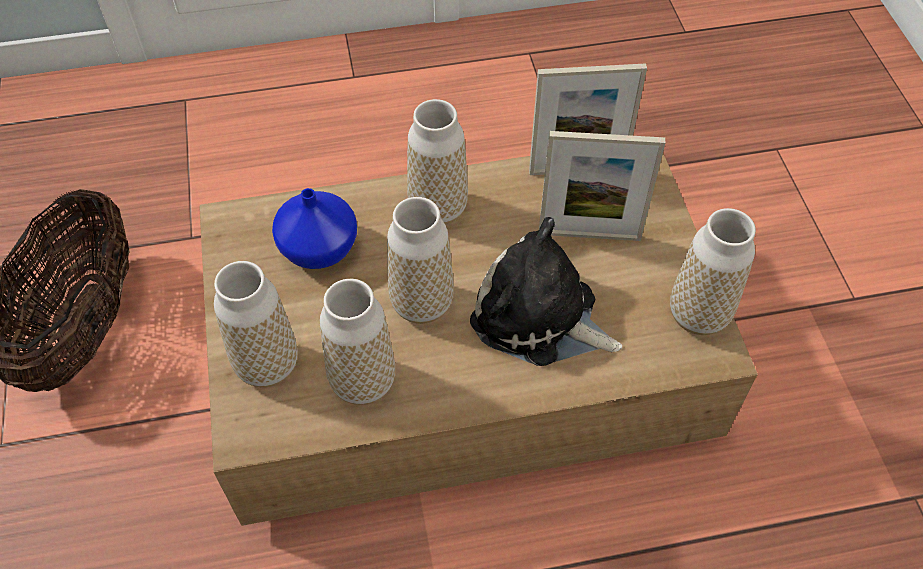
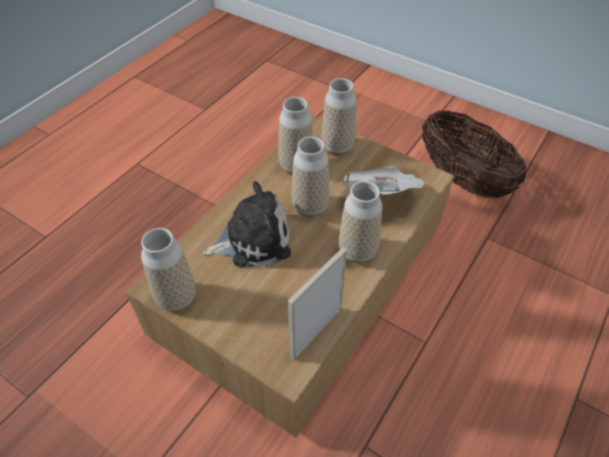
camera: 135 degrees right, 5 degrees down
blue vase [272,188,357,269] -> newspaper [343,166,425,195]
picture frame [539,131,665,241] -> none

